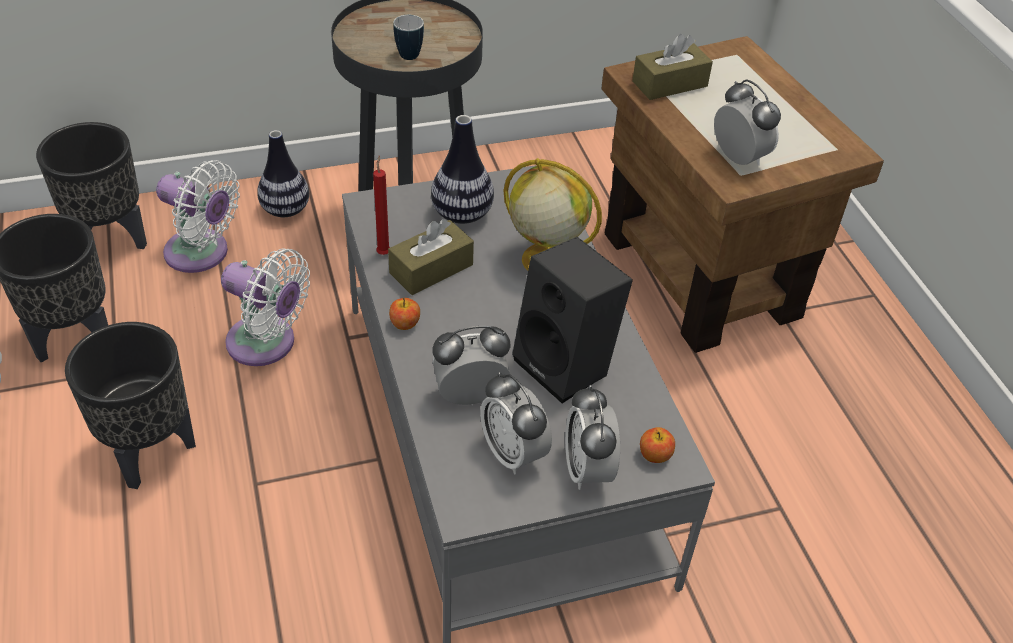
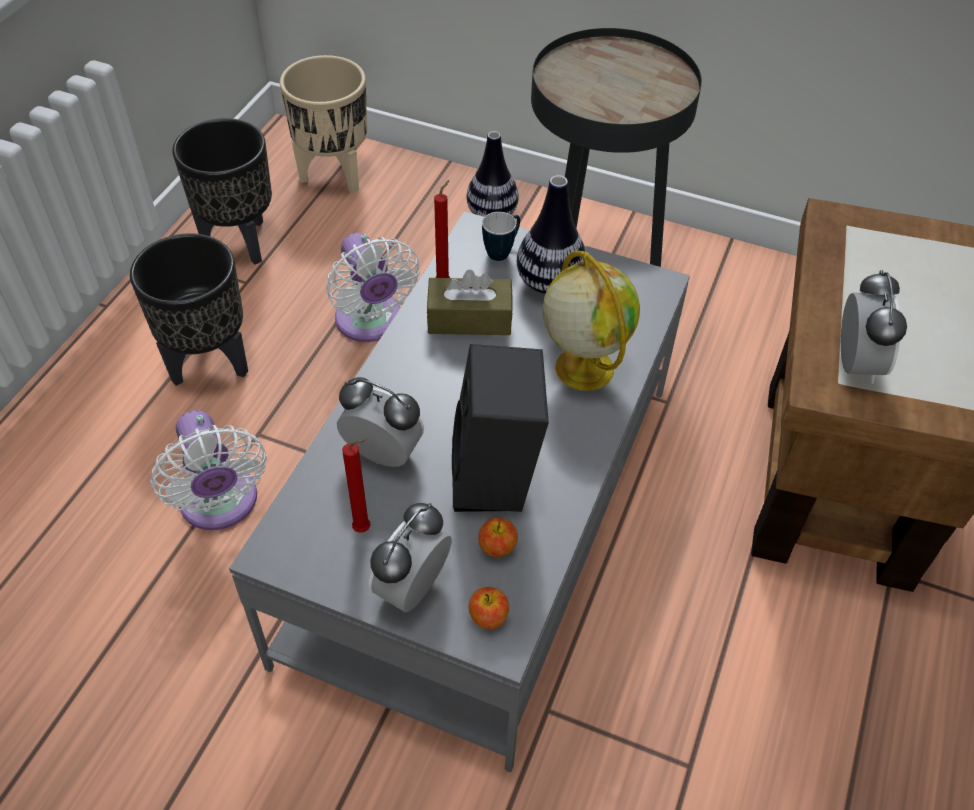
camera: 40 degrees right, 5 degrees up
black planter [36,122,147,249] -> beige planter [280,55,367,193]
white fan [156,160,240,273] -> white fan moved to [150,410,267,530]
apple [389,298,420,330] -> apple moved to [478,518,518,557]
mug [393,15,424,60] -> mug moved to [482,212,520,261]
alarm clock [480,372,552,475] -> red candle [342,439,371,533]
brown tissue box [632,34,713,100] -> none

